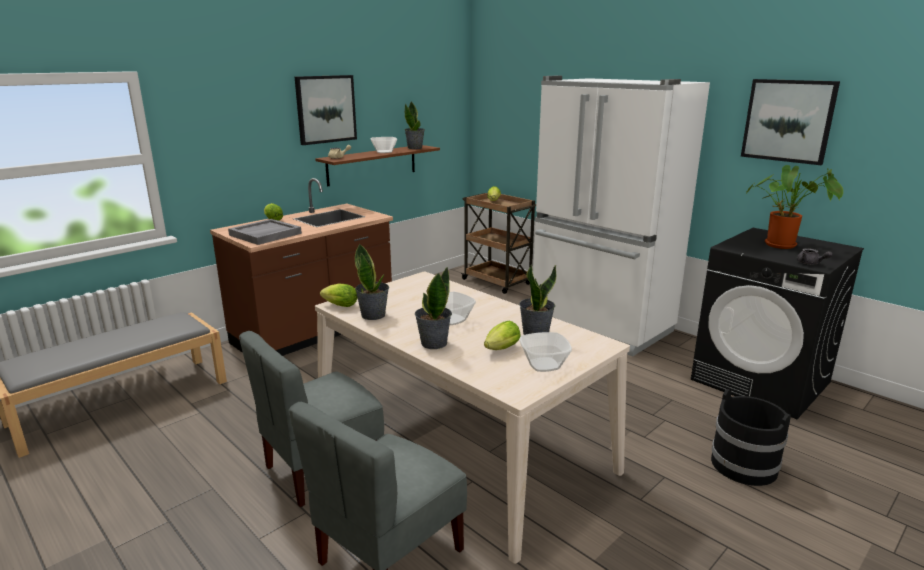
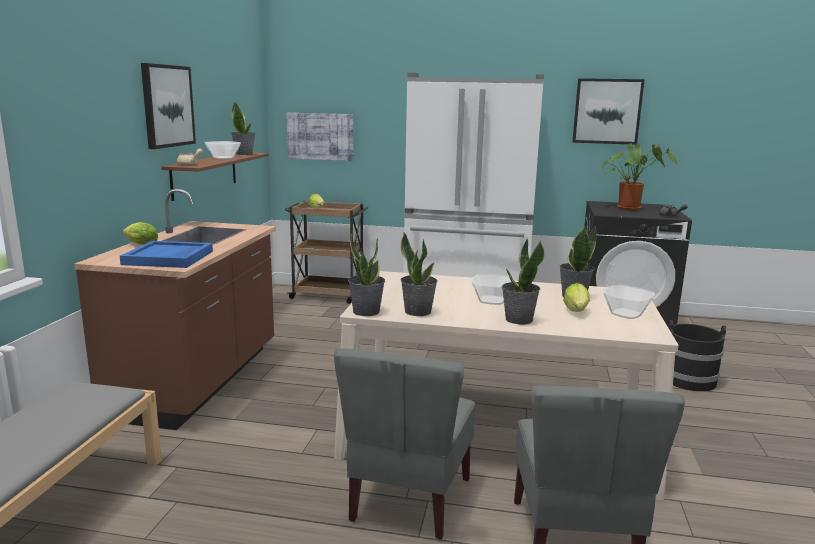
camera: 35 degrees left, 5 degrees down
grey tray [228,219,302,245] -> blue tray [120,241,213,268]
lettuce [320,284,358,307] -> potted plant [348,233,385,316]
none -> picture [286,113,353,161]

